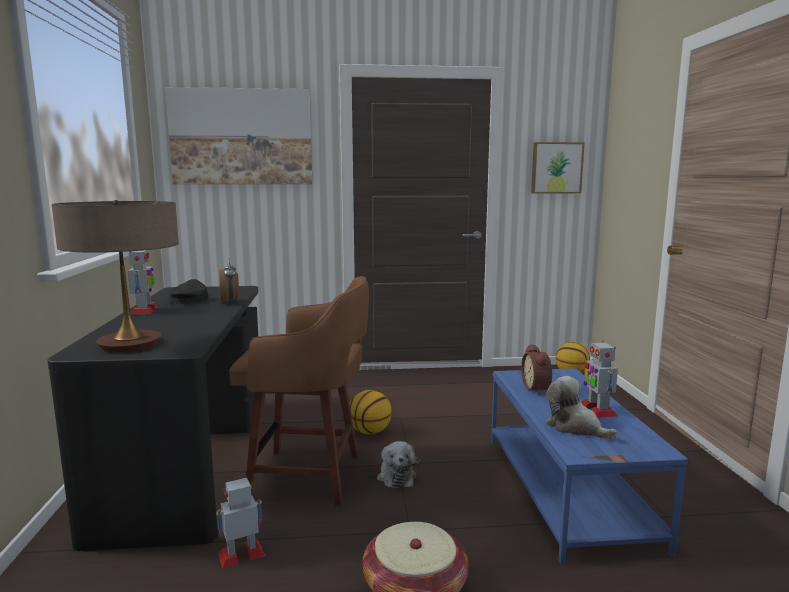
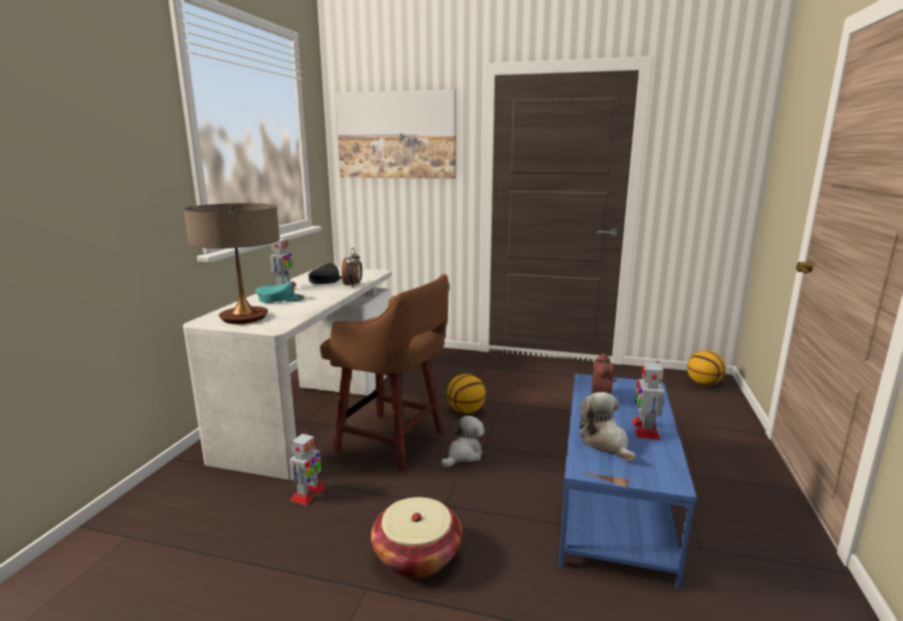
camera: 20 degrees right, 5 degrees up
black desk [47,286,258,551] -> white desk [183,267,391,480]
toy robot [216,478,265,568] -> toy robot turned 120 degrees clockwise [289,431,326,505]
plush toy [377,441,420,489] -> plush toy turned 150 degrees counterclockwise [441,416,485,467]
picture [531,142,585,193] -> none
none -> turquoise cap [255,282,304,303]

